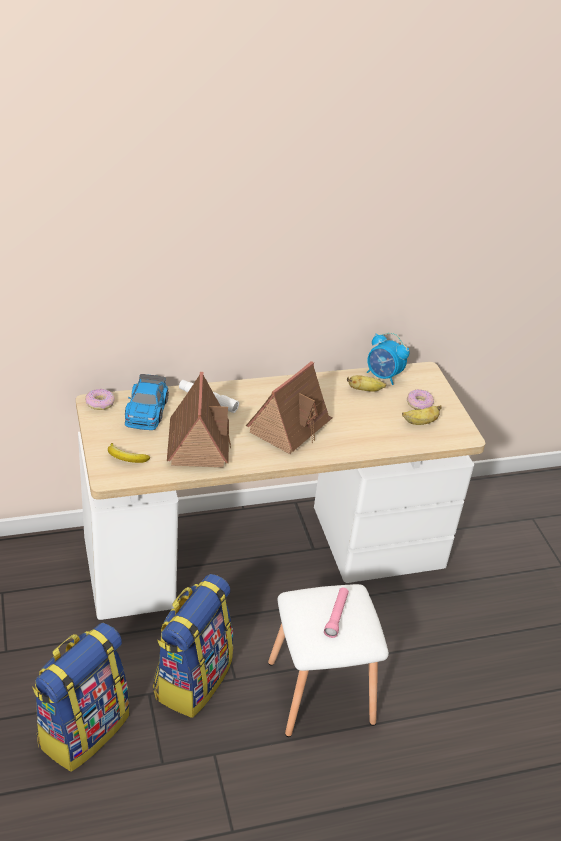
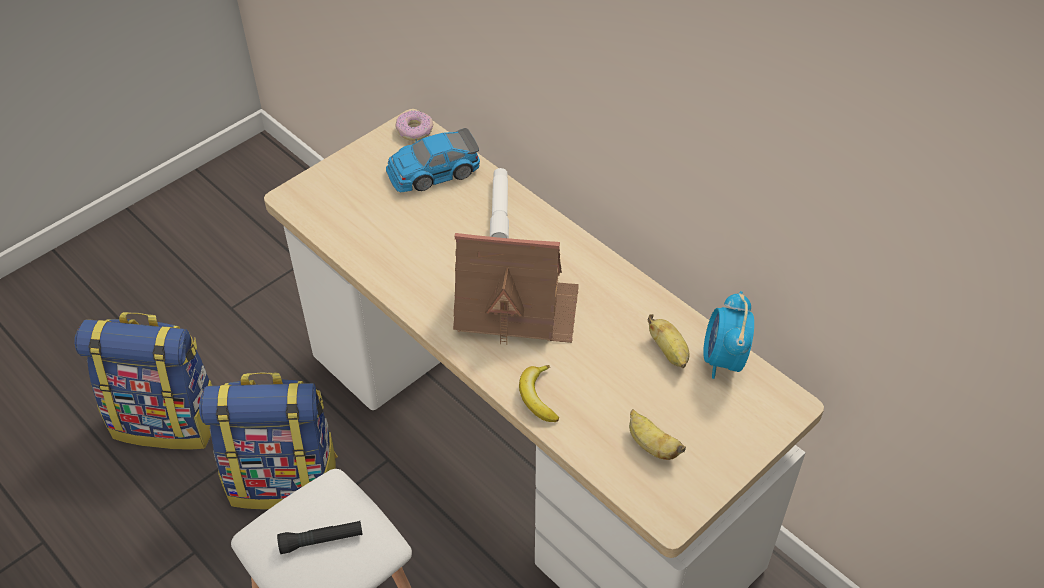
camera: 65 degrees right, 10 degrees up
banana [108,443,150,463] -> banana moved to [519,365,559,422]
toy house [167,372,231,468] -> none
pink flashlight [324,588,349,638] -> black flashlight [277,521,363,554]
donut [407,389,434,410] -> none

